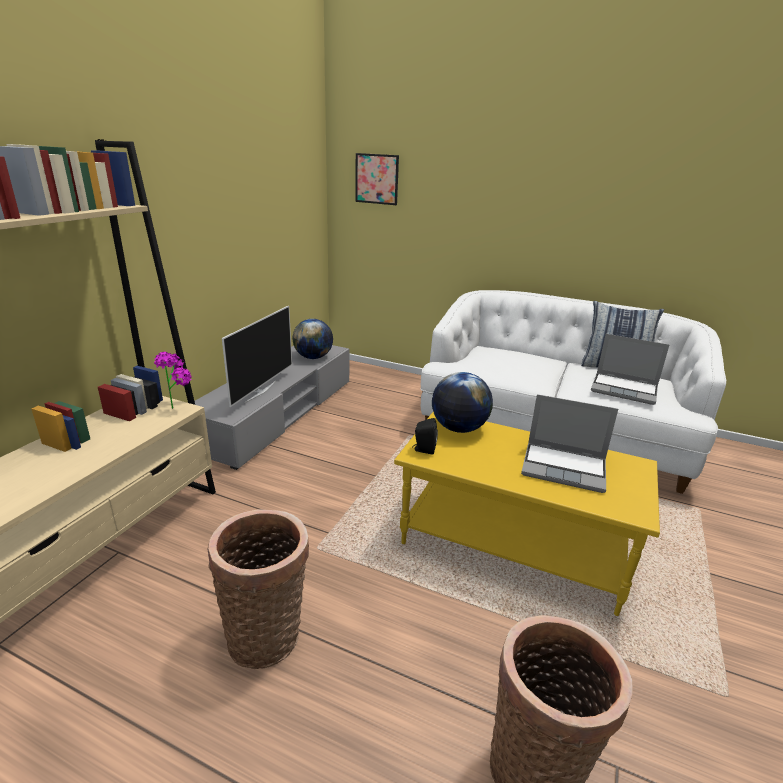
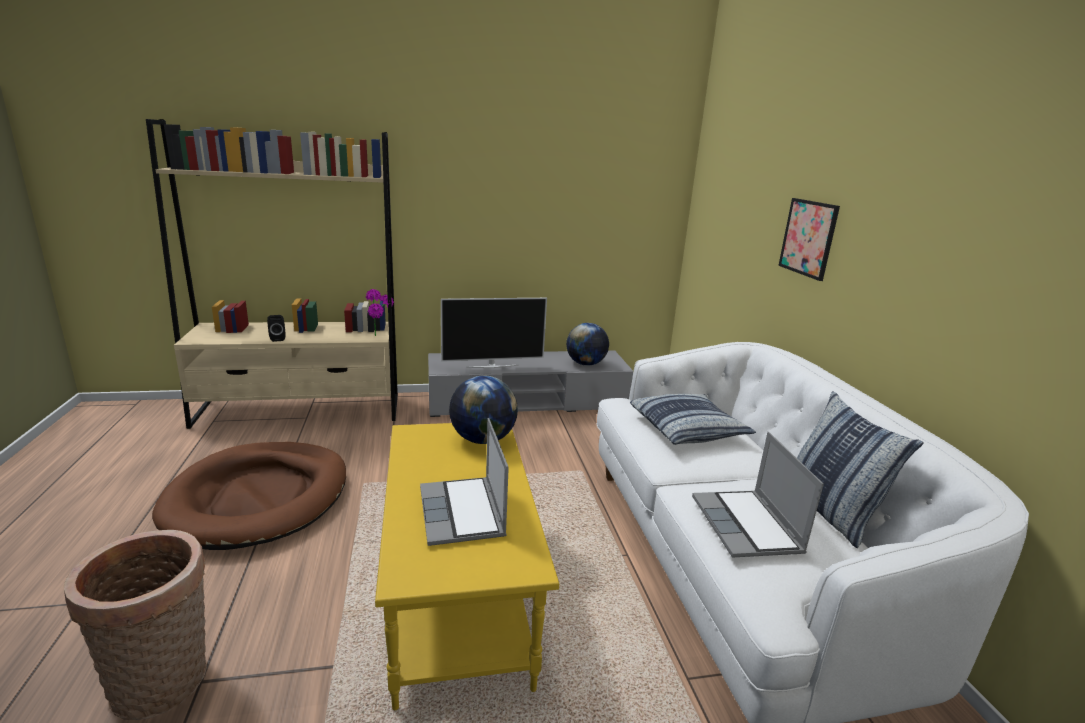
camera: 55 degrees right, 5 degrees down
basket [208,509,309,669] -> brown dog bed [152,442,346,550]
picture [355,153,399,205] -> picture moved to [778,198,840,281]
black speaker [412,418,438,454] -> black speaker moved to [267,315,286,342]
none -> pillow [630,394,756,445]

